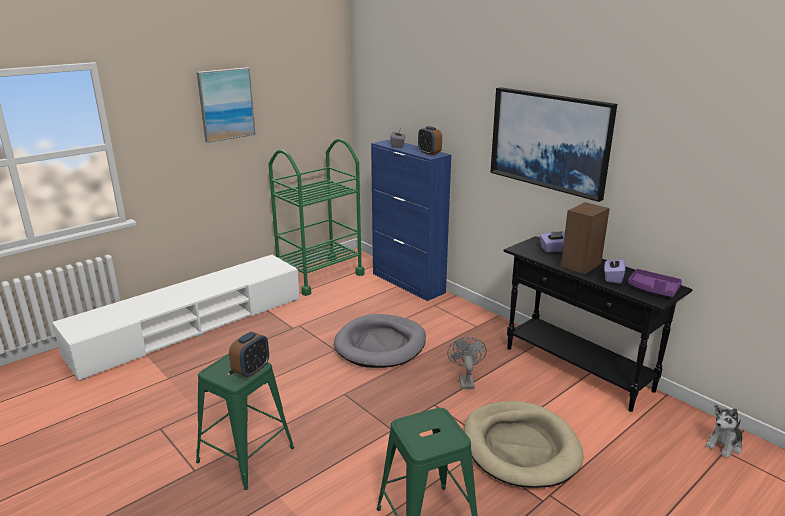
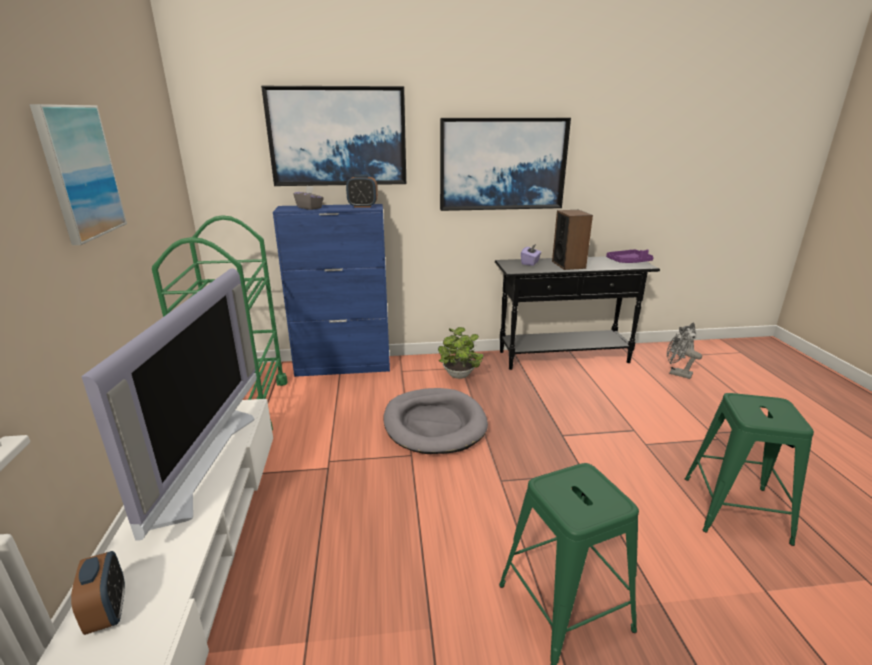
camera: 55 degrees left, 0 degrees up
alarm clock [229,332,269,378] -> alarm clock moved to [71,551,125,635]
grey fan [447,337,487,389] -> grey fan moved to [667,332,702,379]
beige dog bed [464,401,584,488] -> none
purple tissue box [604,255,626,284] -> none
none -> television [81,269,257,541]
none -> picture [261,86,406,186]
none -> potted plant [438,327,484,379]

